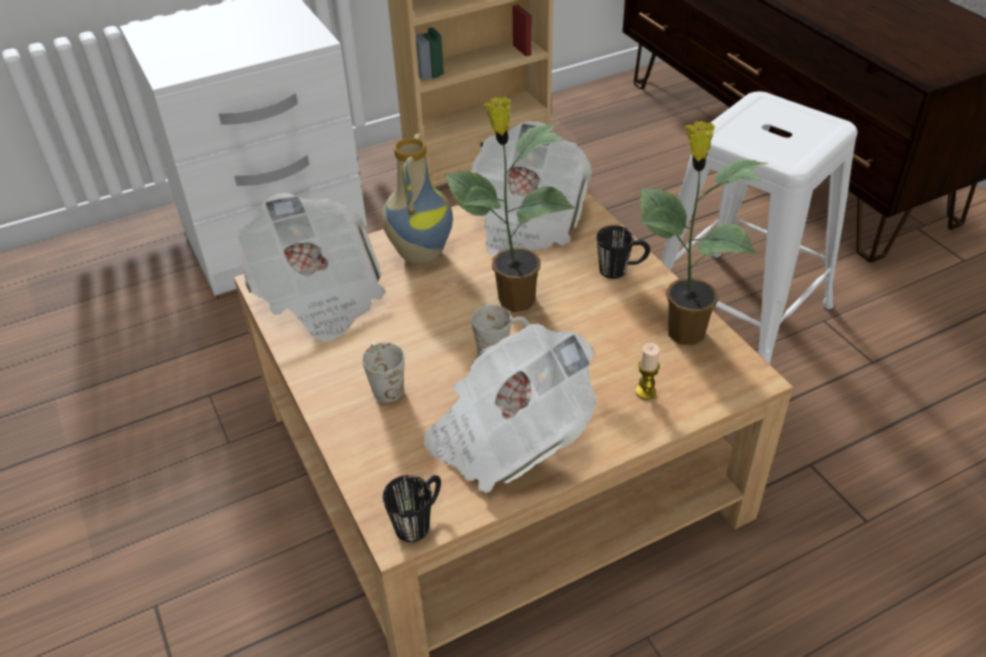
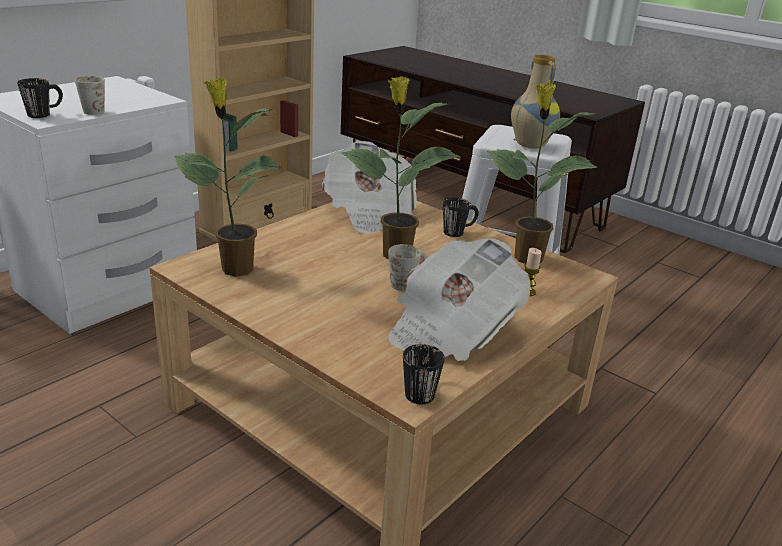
camera: 25 degrees left, 15 degrees down
newspaper [238,192,386,342] -> potted plant [174,78,282,277]
white mug [362,343,405,403] -> white mug moved to [75,76,105,115]
vase [382,133,453,264] -> vase moved to [511,55,560,149]
none -> black mug [17,78,63,118]

